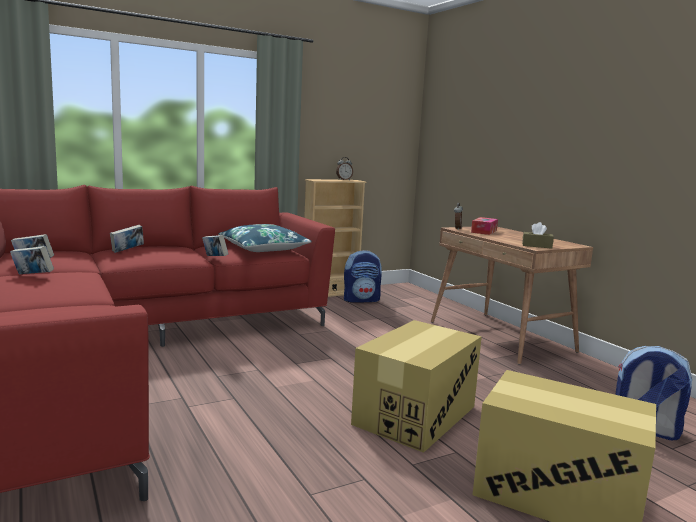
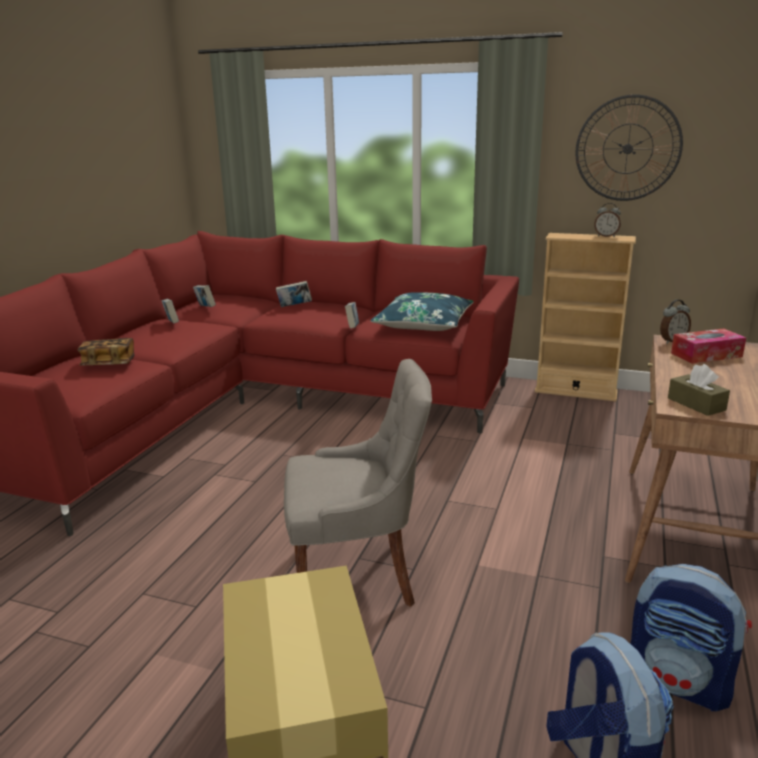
camera: 50 degrees right, 10 degrees up
backpack [344,250,382,302] -> backpack moved to [630,564,752,711]
cardboard box [351,320,482,453] -> grey chair [284,359,432,607]
none -> book [77,338,135,365]
none -> wall clock [576,94,683,201]

